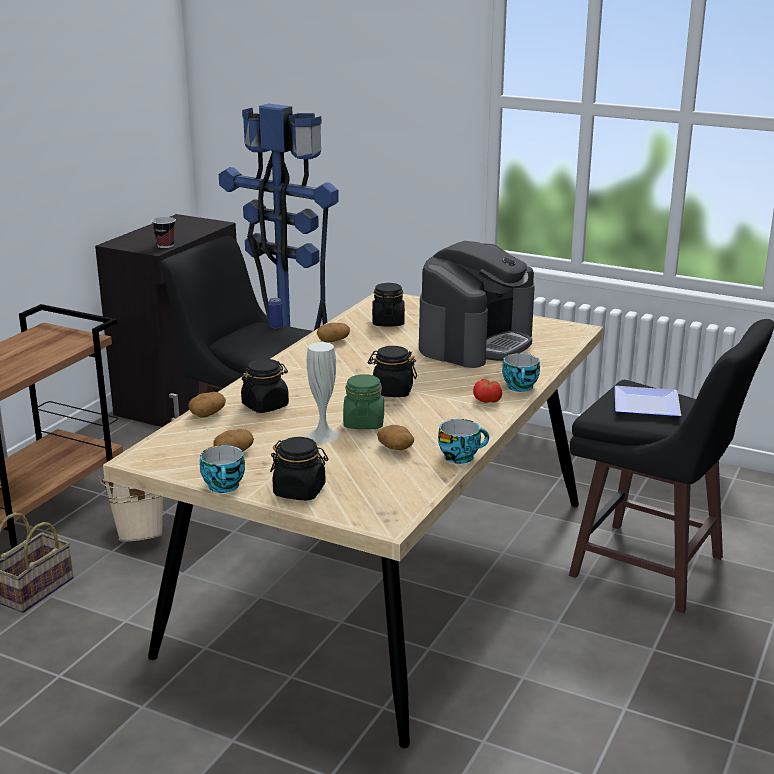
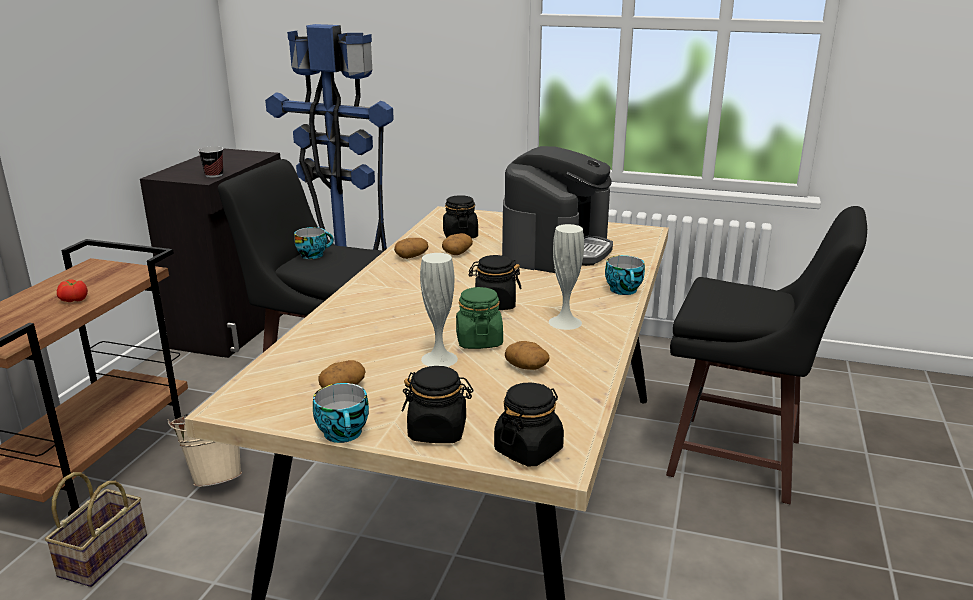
camera: 10 degrees left, 0 degrees up
potato [189,392,226,418] -> potato moved to [442,233,473,255]
black jar [241,359,289,413] -> black jar moved to [494,383,564,466]
can [268,298,283,328] -> none
cup [438,419,489,464] -> cup moved to [294,227,334,259]
tomato [473,379,502,403] -> tomato moved to [57,279,88,302]
plate [615,386,681,417] -> none
none -> white vase [549,224,584,330]

